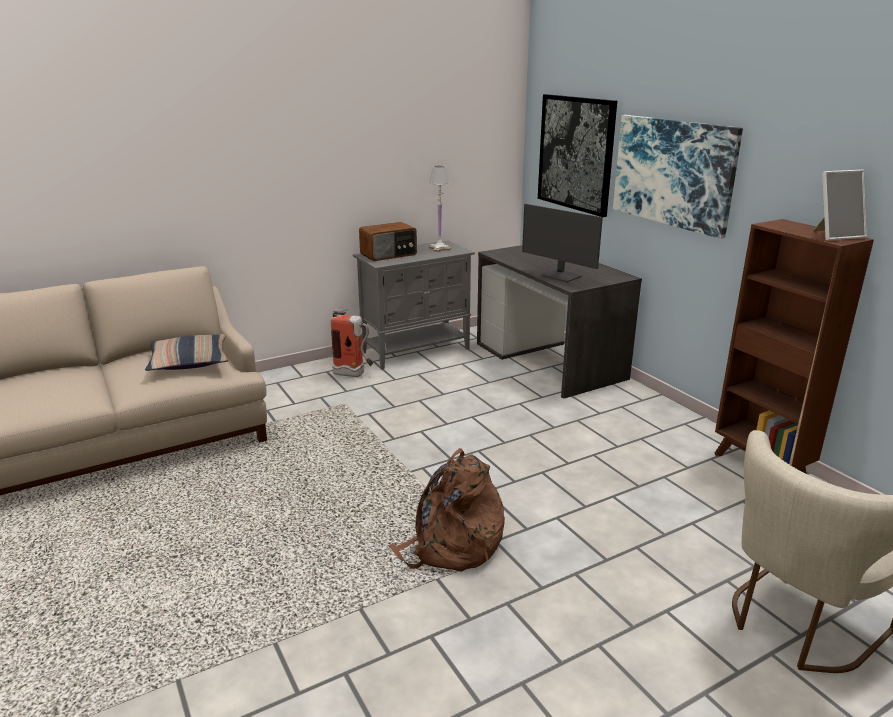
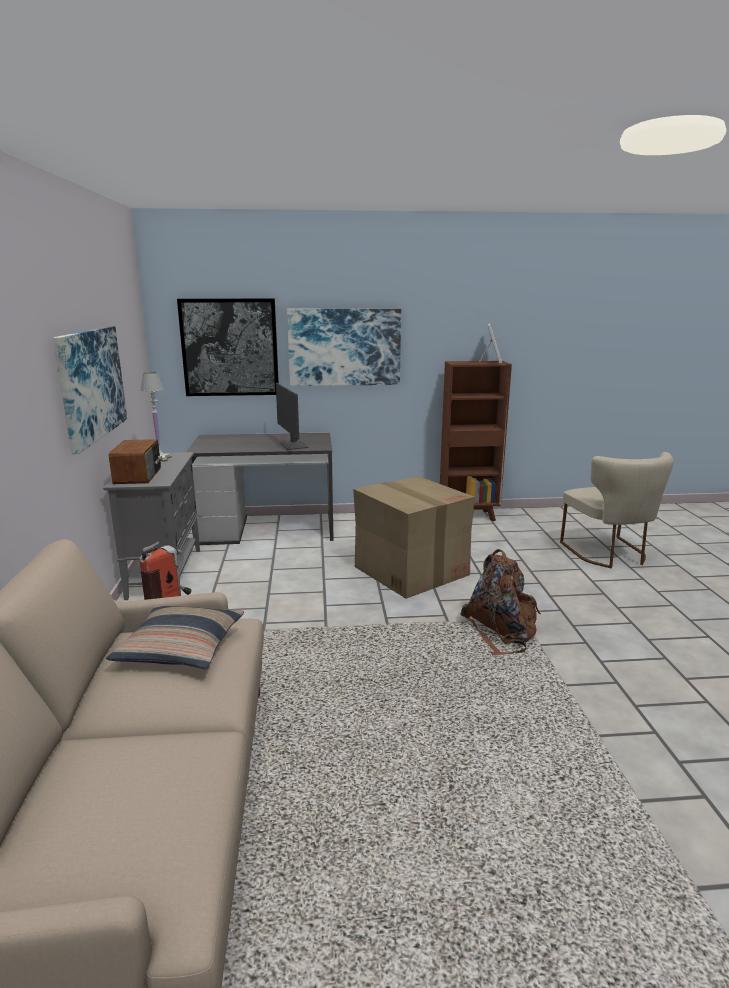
camera: 65 degrees left, 5 degrees down
monitor [522,204,603,282] -> monitor turned 90 degrees clockwise [276,383,309,450]
none -> picture [53,326,127,454]
none -> cardboard box [353,476,475,599]

